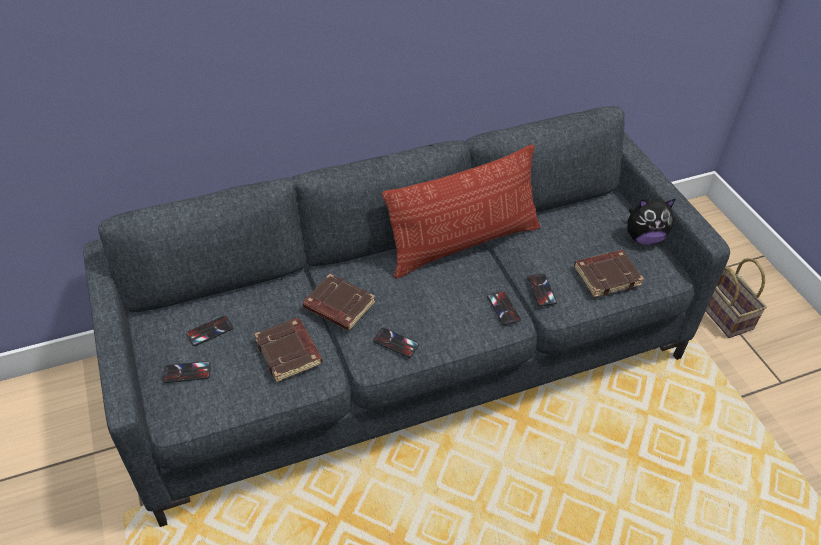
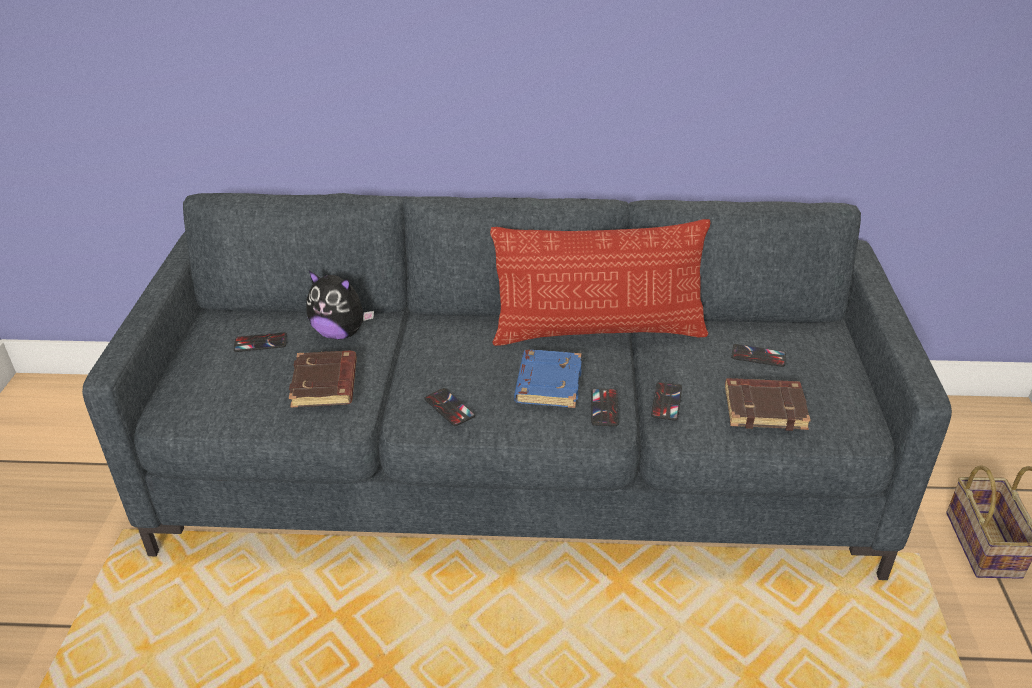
camera: 25 degrees right, 10 degrees down
phone [163,361,211,383] -> phone moved to [731,344,786,367]
brown book [303,274,375,331] -> none
plush toy [628,198,675,245] -> plush toy moved to [306,271,374,339]
none -> blue book [514,350,582,408]

